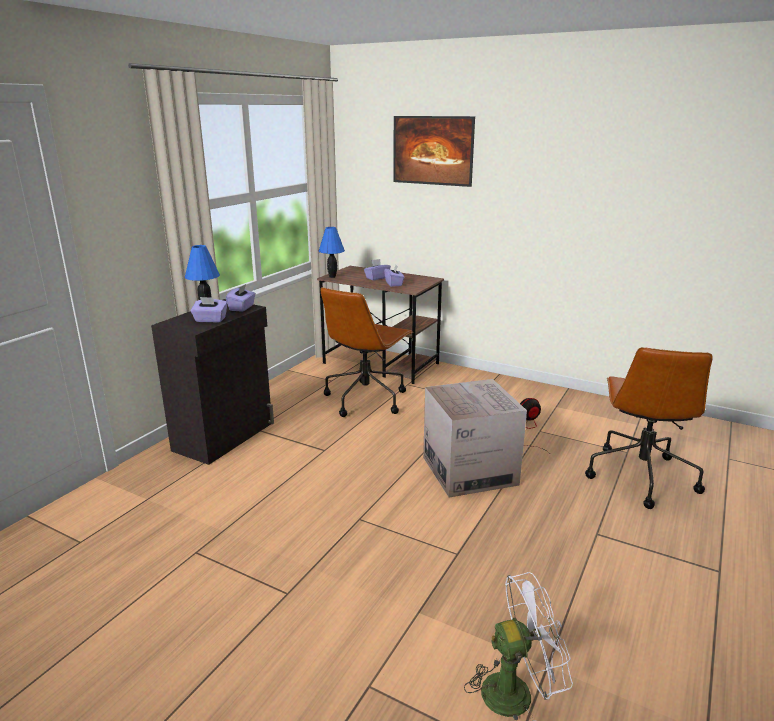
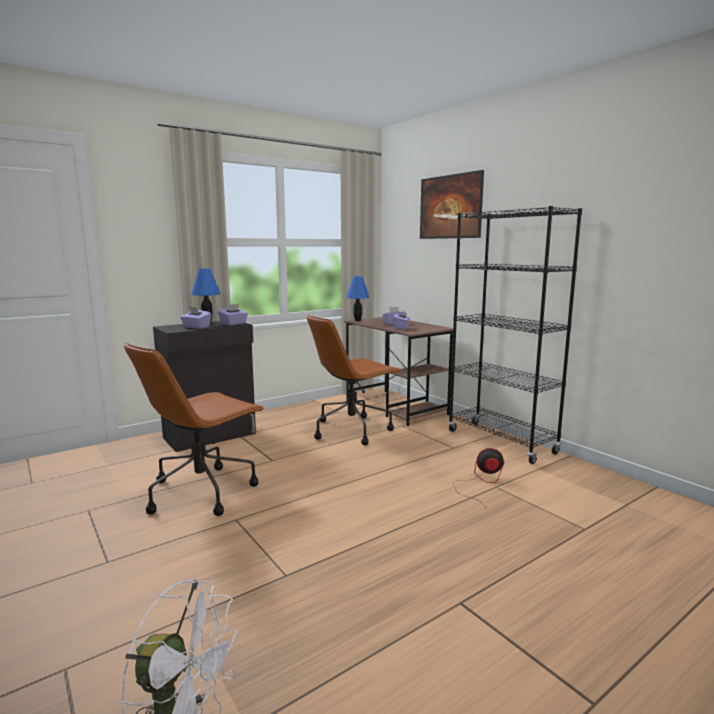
camera: 25 degrees right, 10 degrees down
cardboard box [423,379,527,498] -> none
brown office chair [585,347,713,509] -> brown office chair moved to [124,343,265,516]
none -> black bookcase [448,206,582,464]

